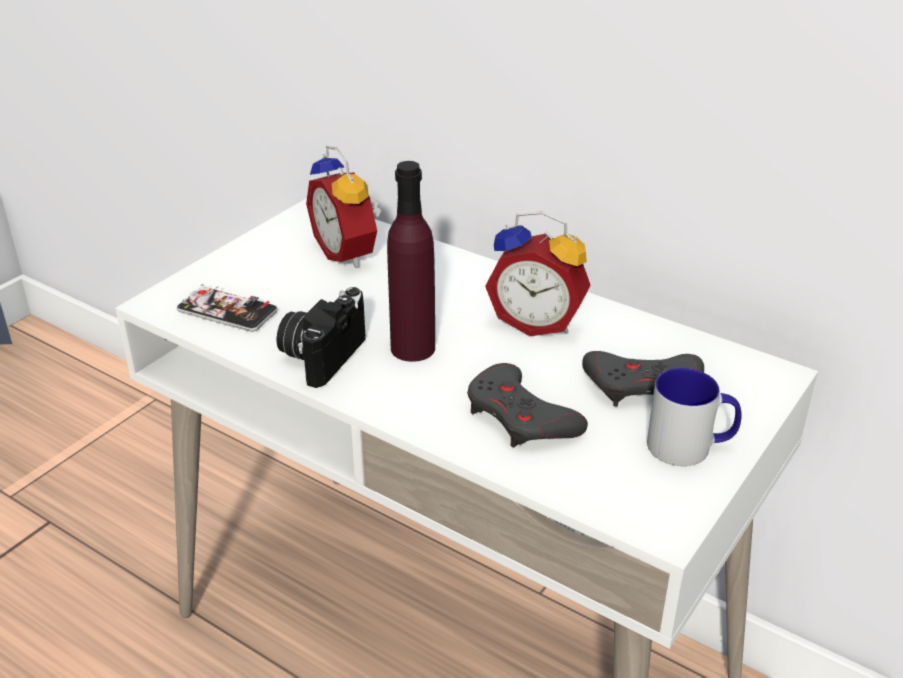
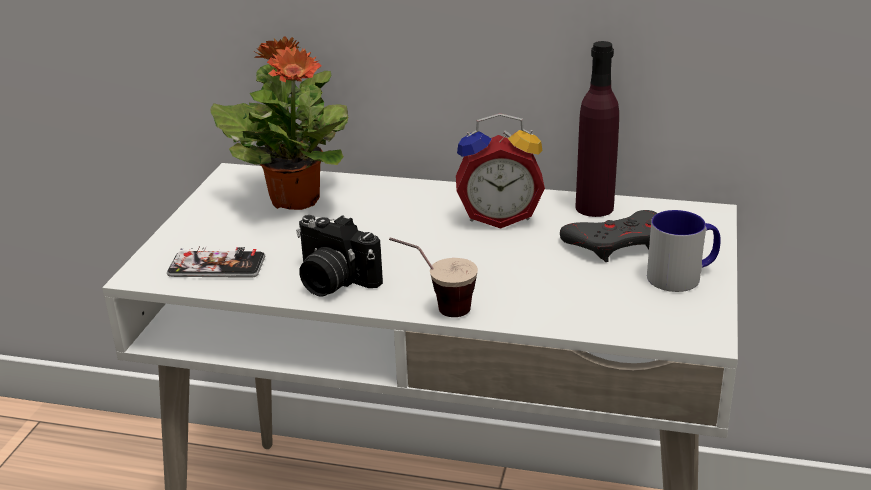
camera: 20 degrees left, 5 degrees down
camera [276,287,366,388] -> camera turned 60 degrees counterclockwise [296,215,383,297]
alarm clock [306,145,381,268] -> potted plant [210,36,348,210]
purple bottle [387,161,435,362] -> purple bottle moved to [575,41,619,217]
grey game controller [467,363,588,447] -> none
none -> cup [389,237,478,317]

